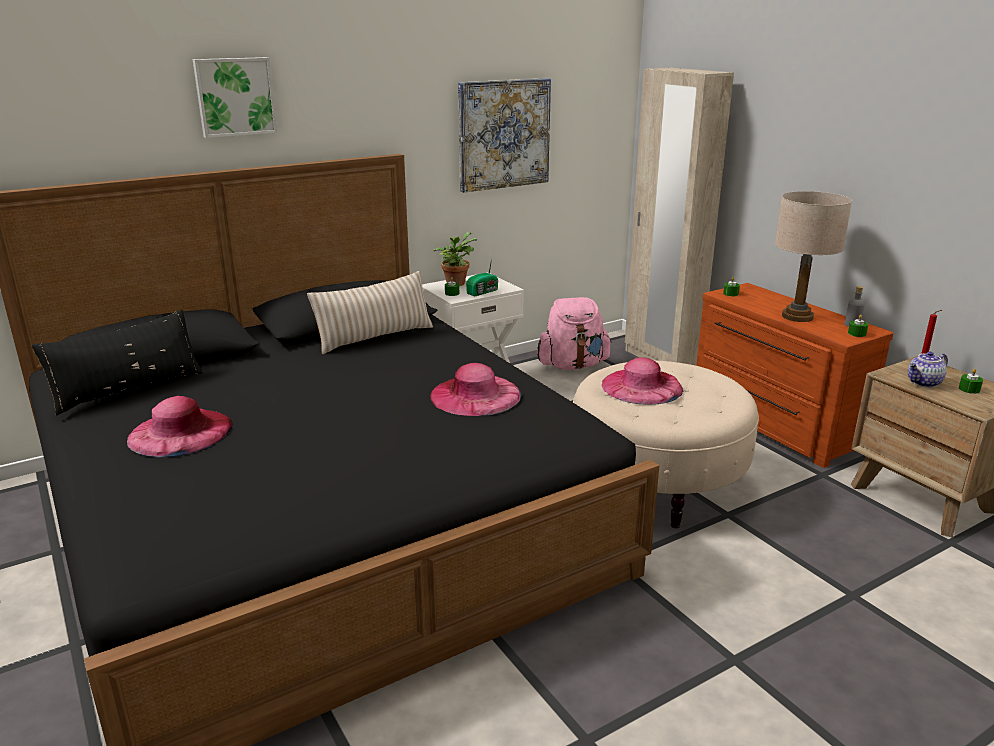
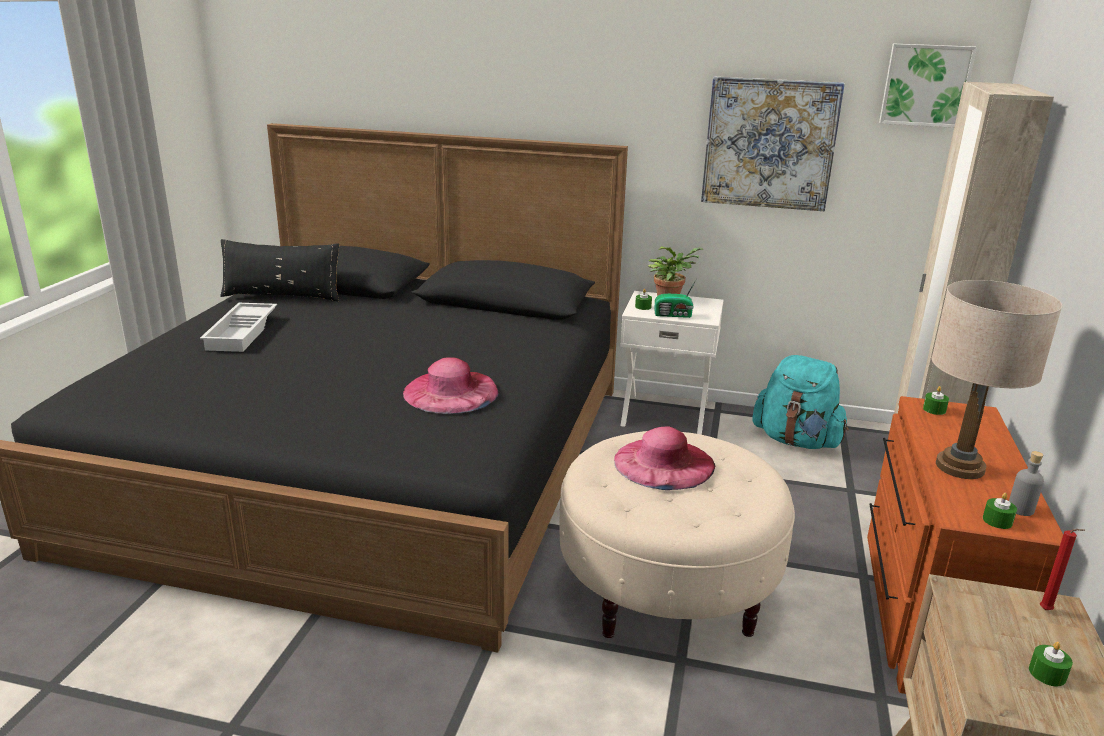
camera: 45 degrees right, 0 degrees up
pink hat [127,396,233,457] -> white tray [200,303,277,352]
picture [193,57,277,138] -> picture moved to [879,44,977,128]
beige pillow [307,271,433,354] -> none
pink backpack [537,297,612,370] -> turquoise backpack [752,355,849,449]
teapot [908,351,948,388] -> none

